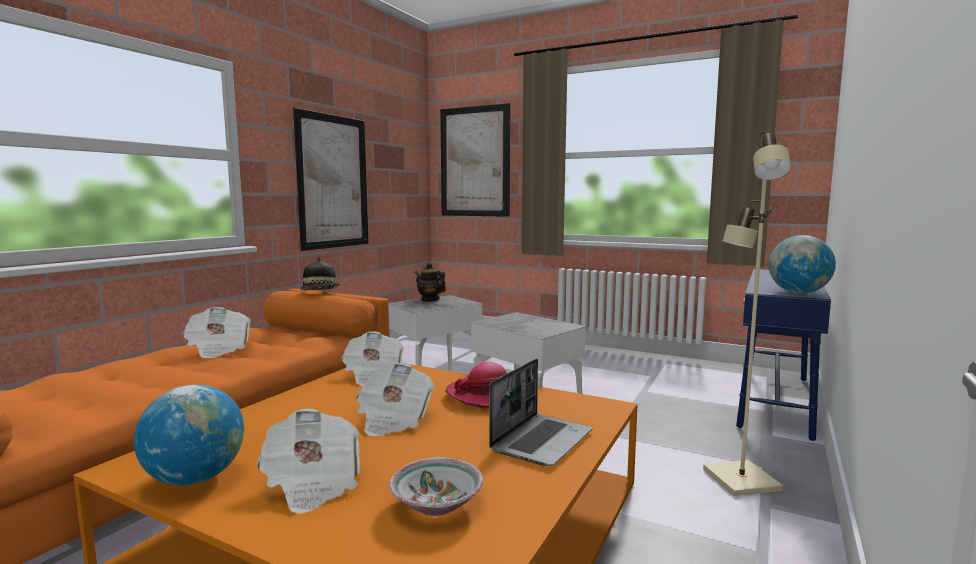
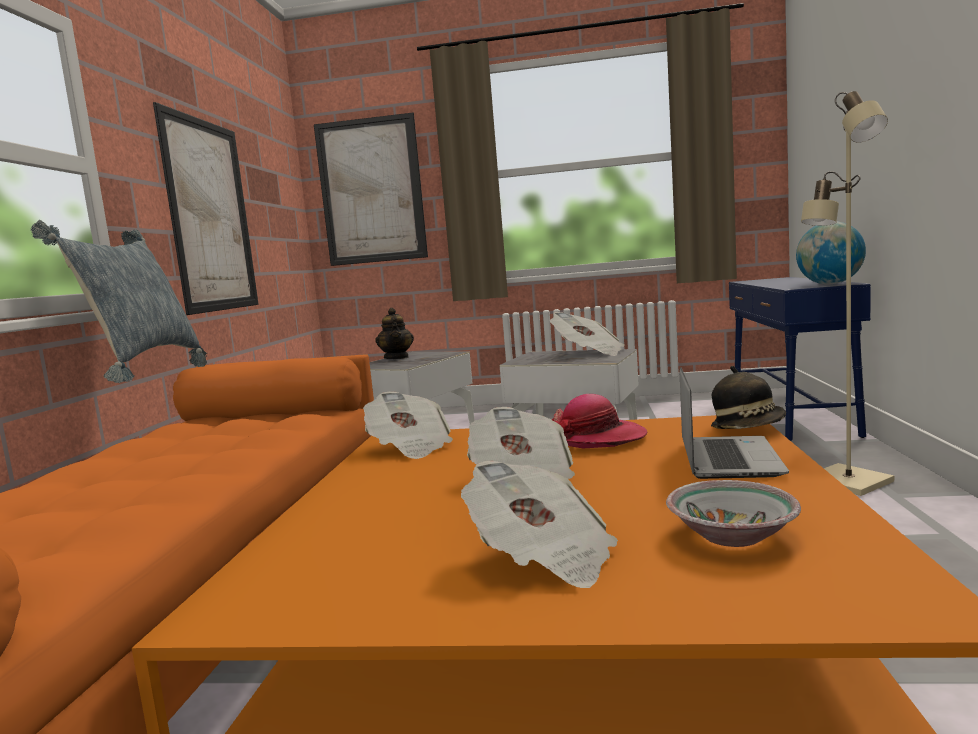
camera: 20 degrees left, 0 degrees up
globe [134,384,244,486] -> none
newspaper [182,307,251,358] -> newspaper moved to [550,312,624,356]
hat [300,257,340,290] -> hat moved to [711,366,786,429]
teapot [415,263,446,302] -> teapot turned 120 degrees counterclockwise [375,308,414,359]
none -> pillow [30,220,207,383]

